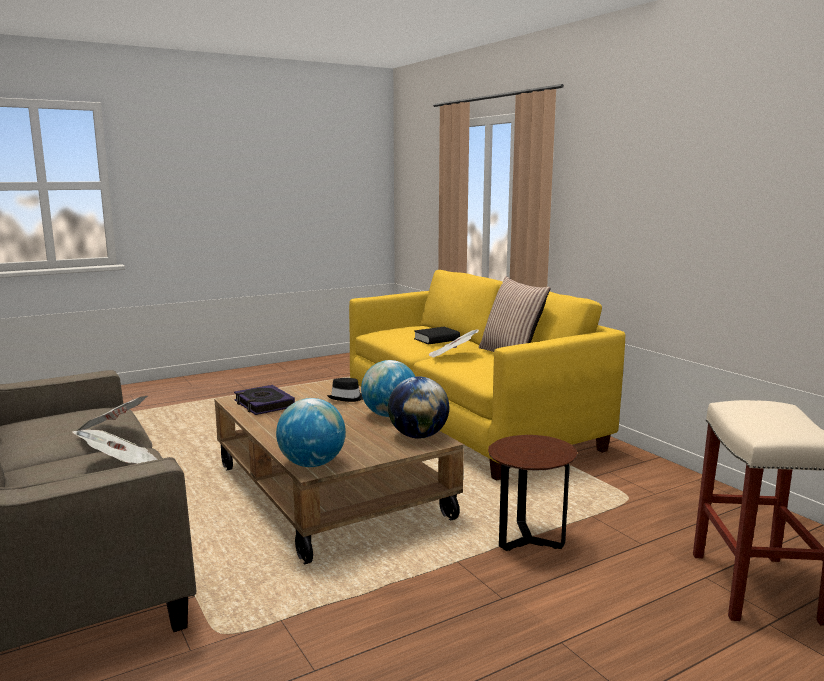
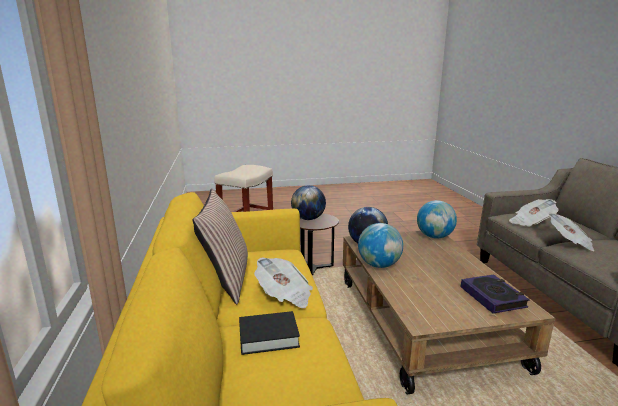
camera: 160 degrees left, 5 degrees up
black hat [327,378,363,402] -> none
none -> globe [291,185,326,220]

